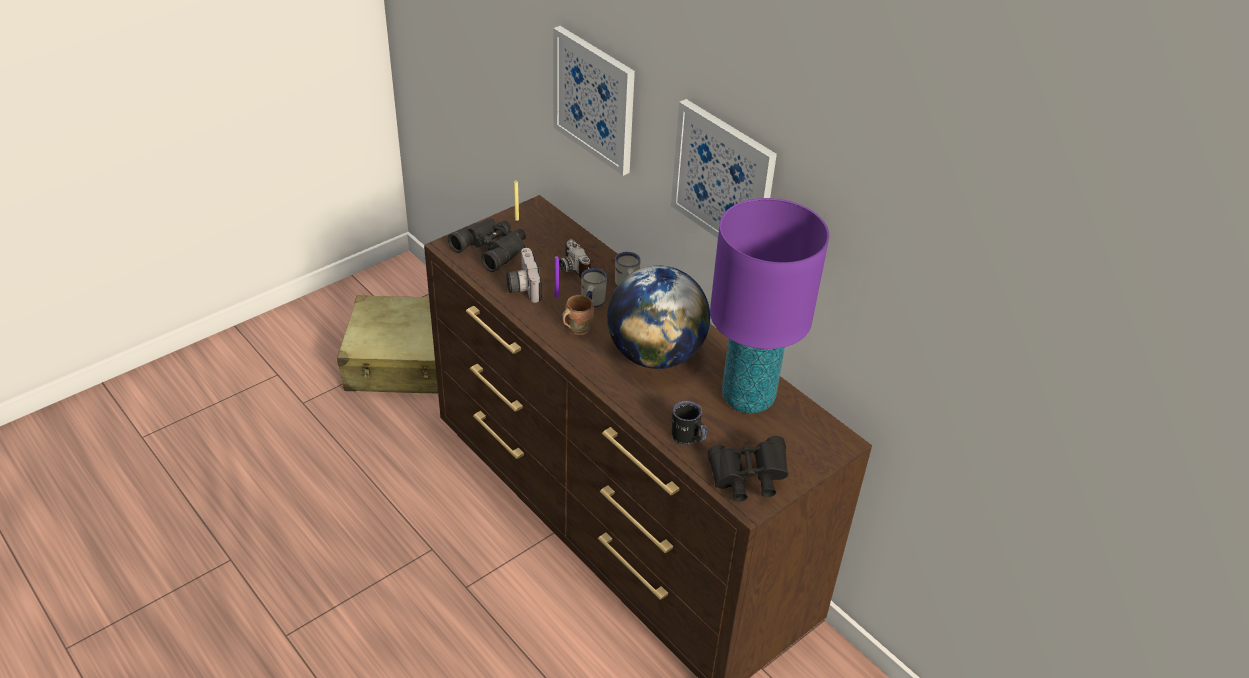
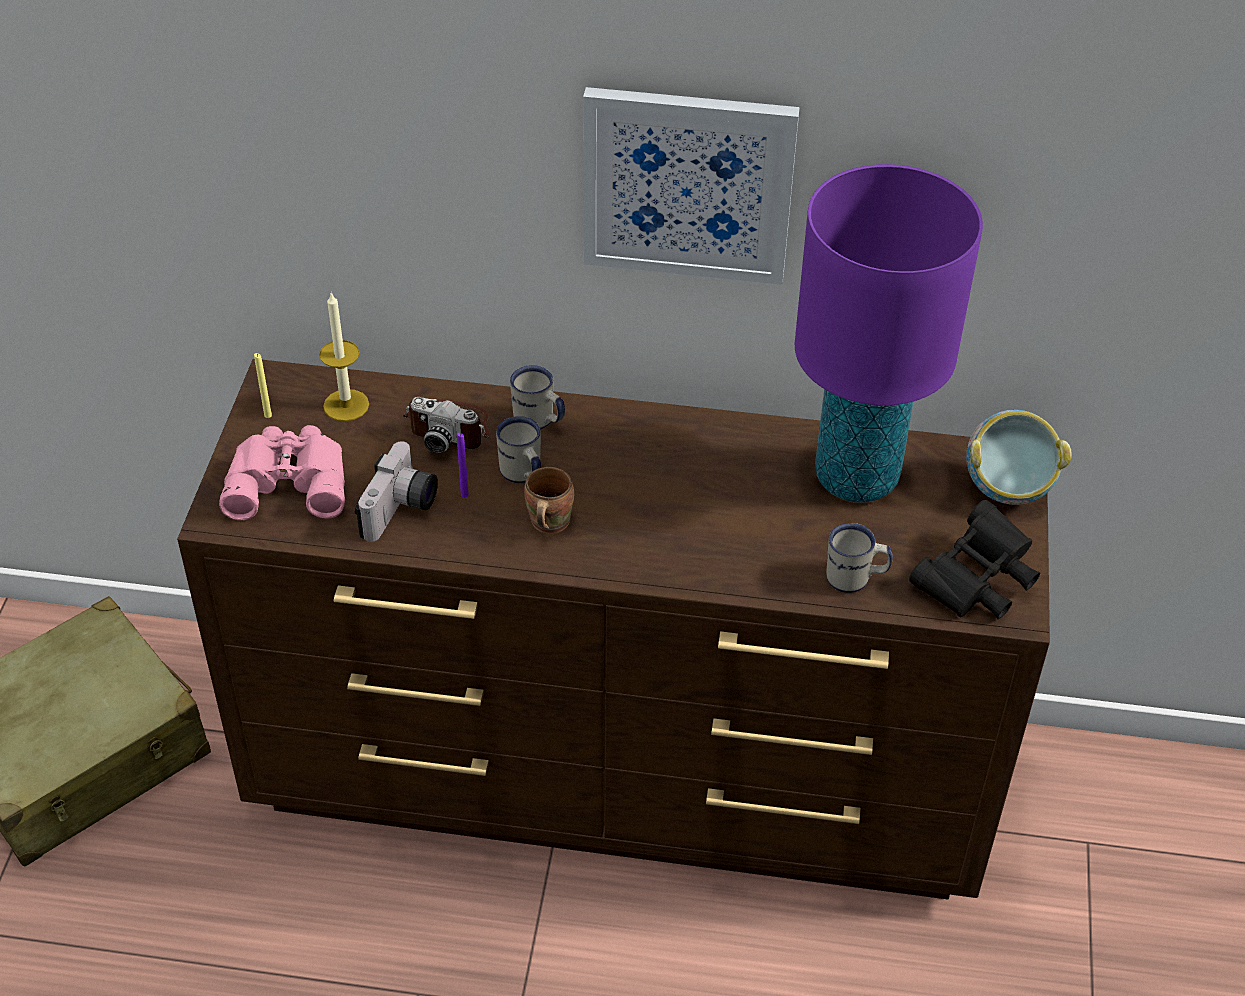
camera: 40 degrees left, 5 degrees up
black binoculars [448,218,526,272] -> pink binoculars [219,425,345,521]
camera [507,248,542,303] -> camera turned 105 degrees counterclockwise [355,441,438,542]
picture [553,26,635,176] -> none
globe [607,266,710,369] -> none
black mug [672,401,707,445] -> white mug [826,523,893,593]
none -> candle [319,292,369,421]
none -> bowl [966,410,1072,505]

